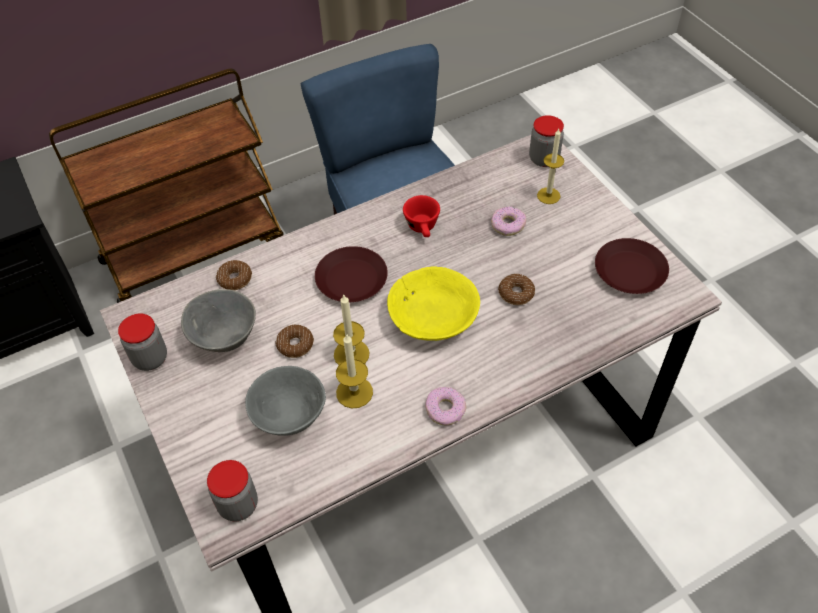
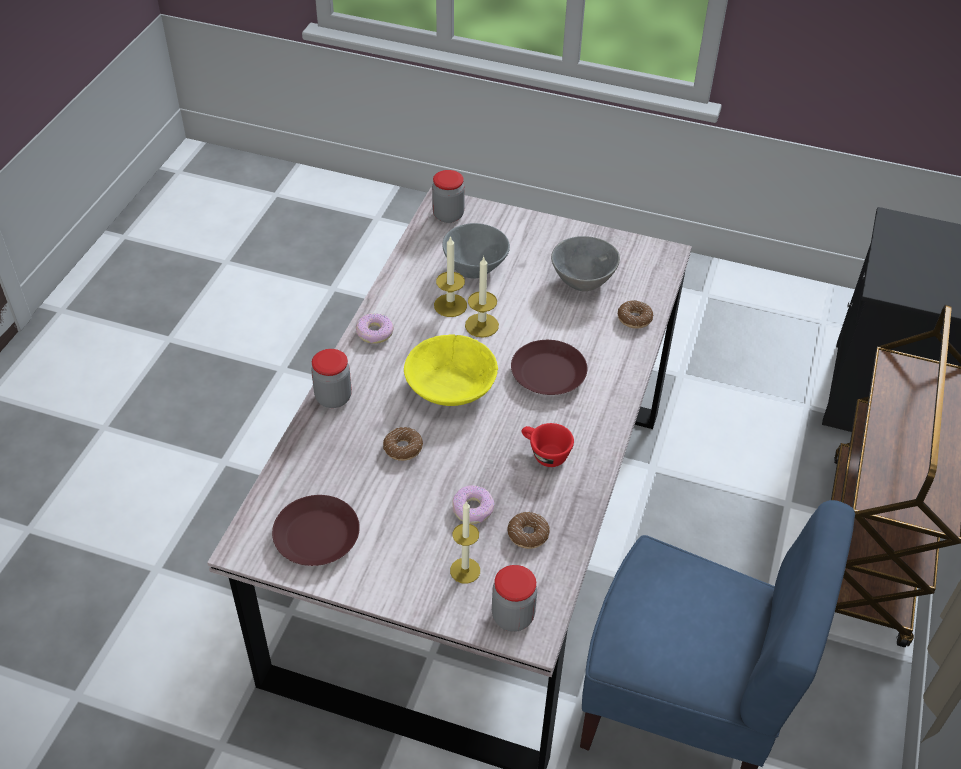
camera: 135 degrees right, 5 degrees down
jar [118,314,167,371] -> jar moved to [311,349,352,408]
donut [275,325,314,358] -> donut moved to [507,512,550,549]

